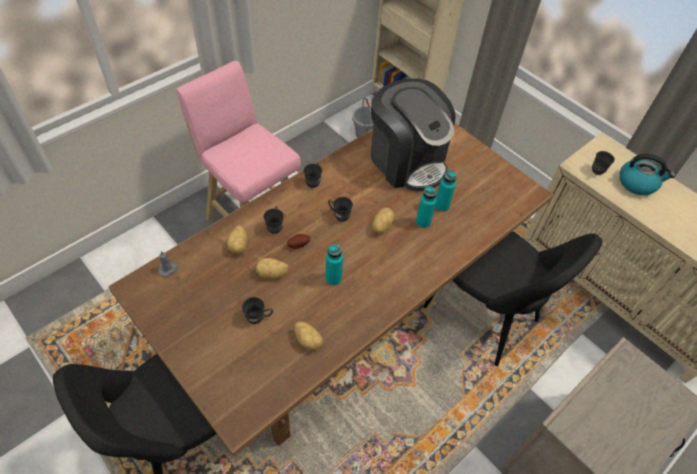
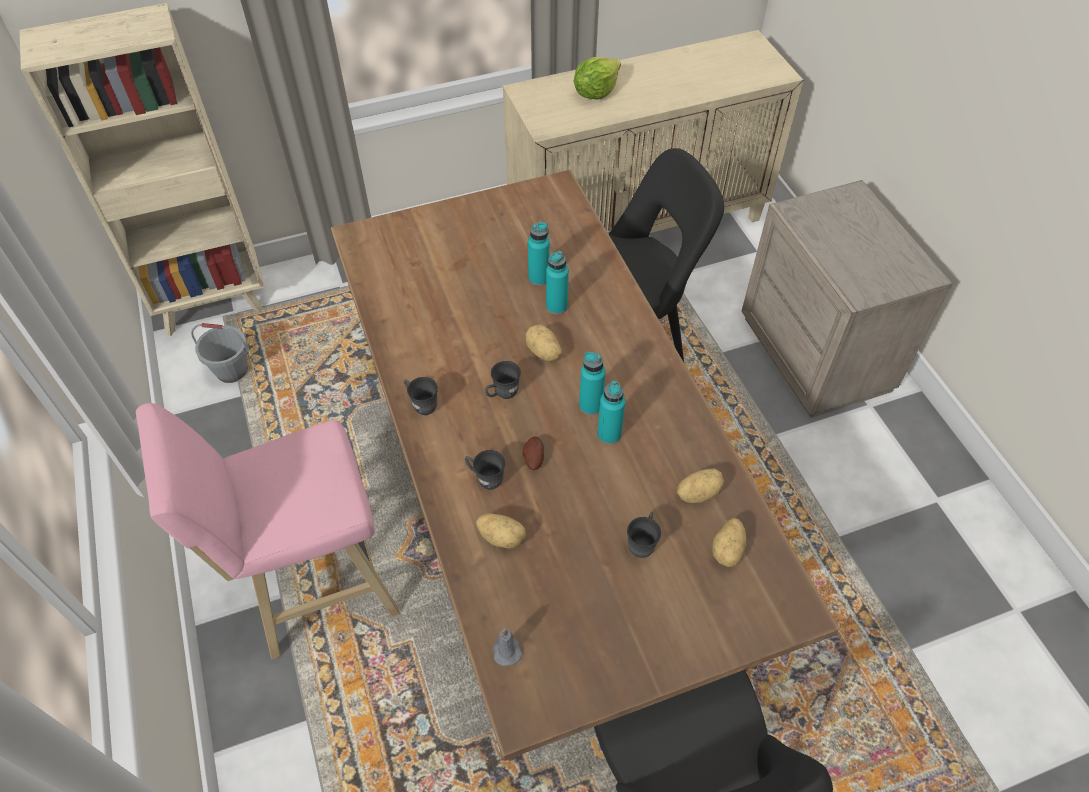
camera: 65 degrees left, 0 degrees up
potato [256,258,289,279] -> potato moved to [712,518,746,567]
coffee machine [371,79,456,192] -> none
grey mug [592,151,615,175] -> none
kettle [619,154,675,195] -> lettuce [574,57,621,100]
none -> turquoise bottle [579,352,606,415]

